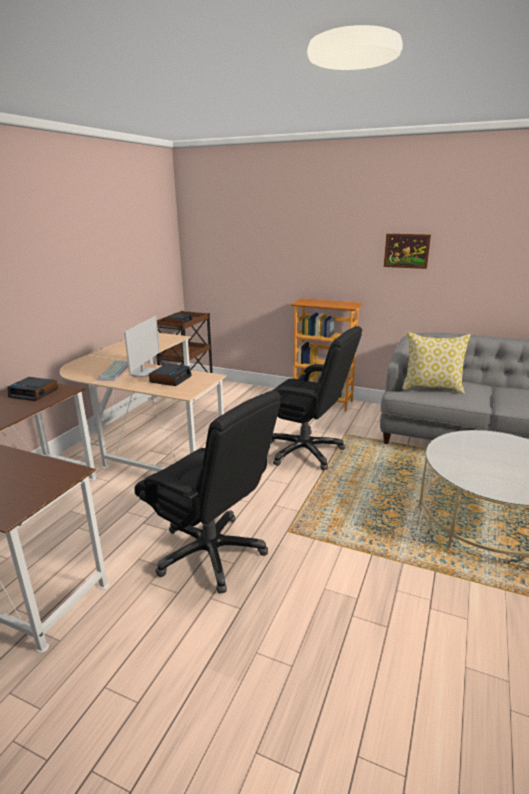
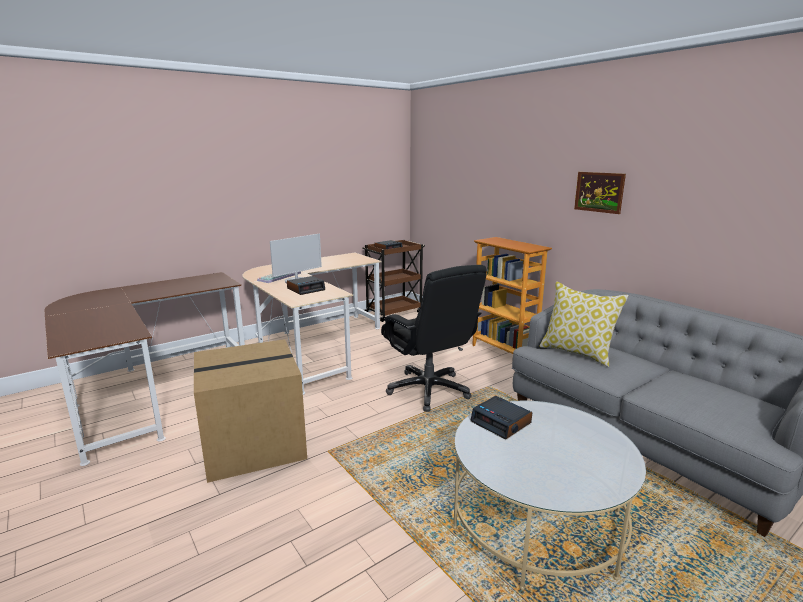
camera: 30 degrees right, 5 degrees down
alarm clock [8,377,58,401] -> alarm clock moved to [470,396,532,439]
black office chair [134,391,281,594] -> cardboard box [194,339,307,483]

